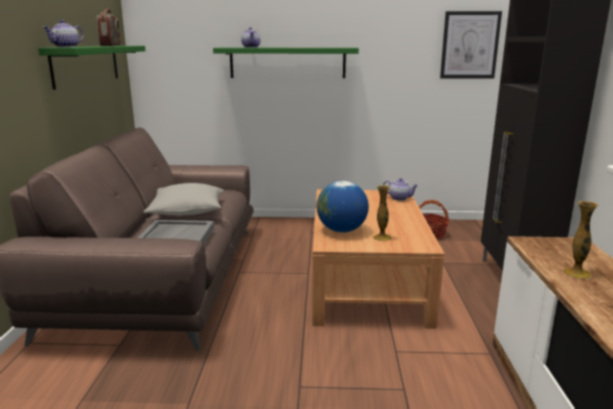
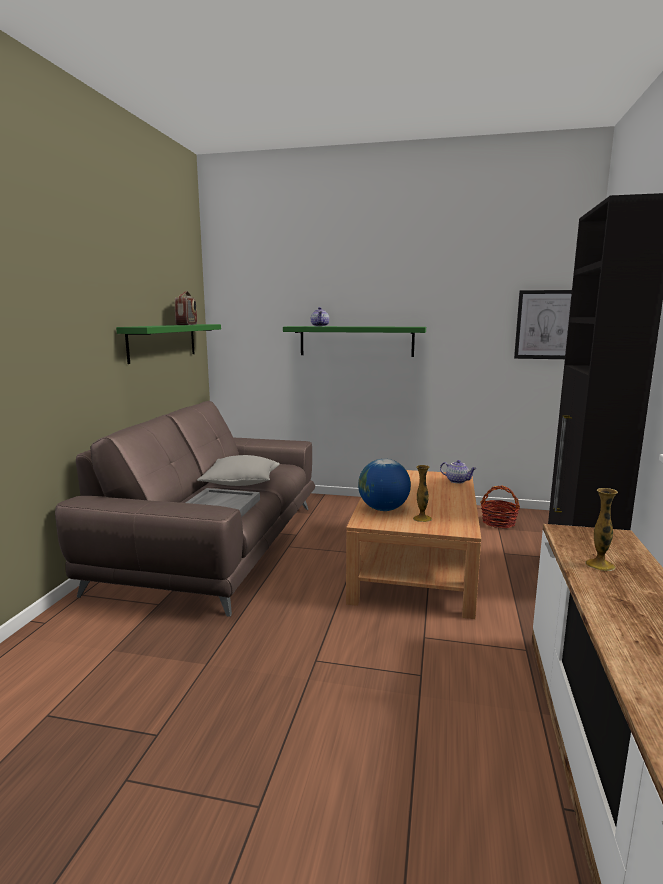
camera: 10 degrees right, 5 degrees down
teapot [43,20,84,47] -> none

